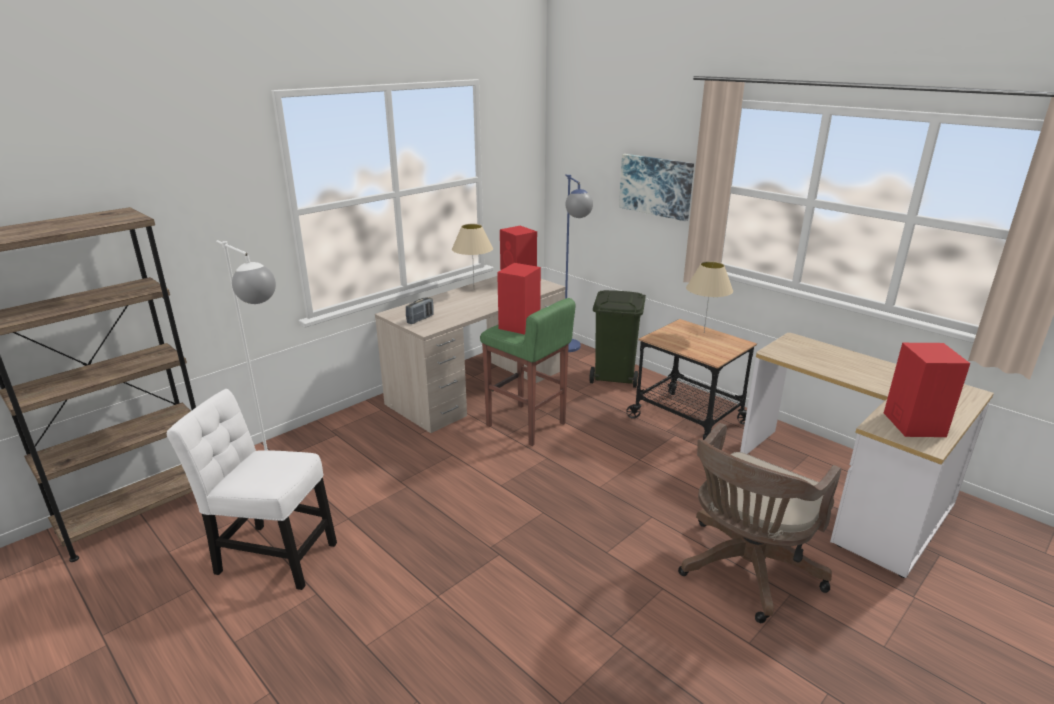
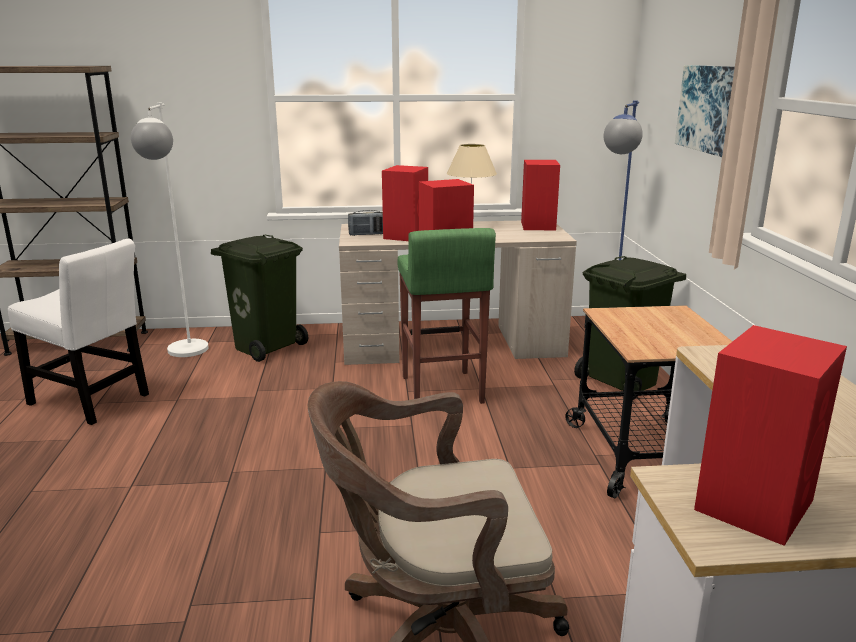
camera: 40 degrees right, 5 degrees down
white chair [167,389,337,590] -> white chair turned 150 degrees clockwise [8,239,149,425]
beige table lamp [686,261,733,332] -> none
none -> green trash can [211,235,308,362]
none -> red speaker [382,165,428,241]

